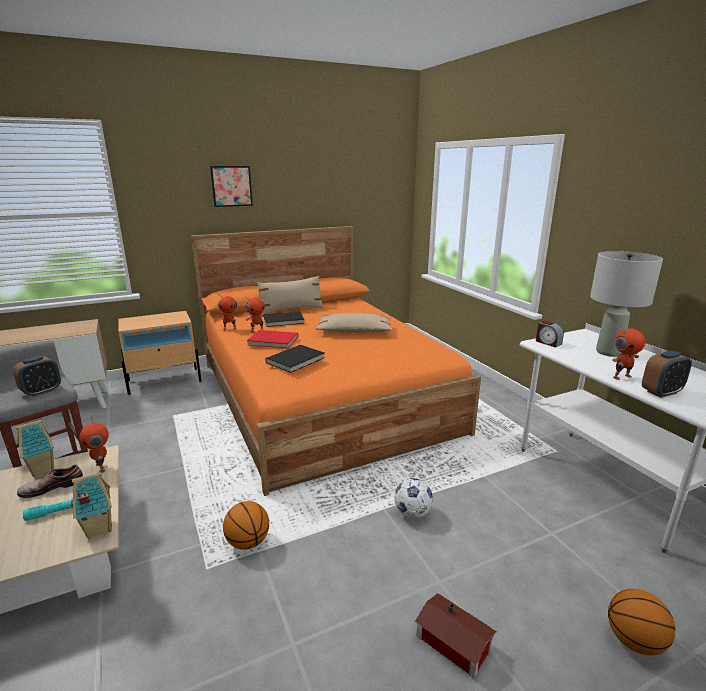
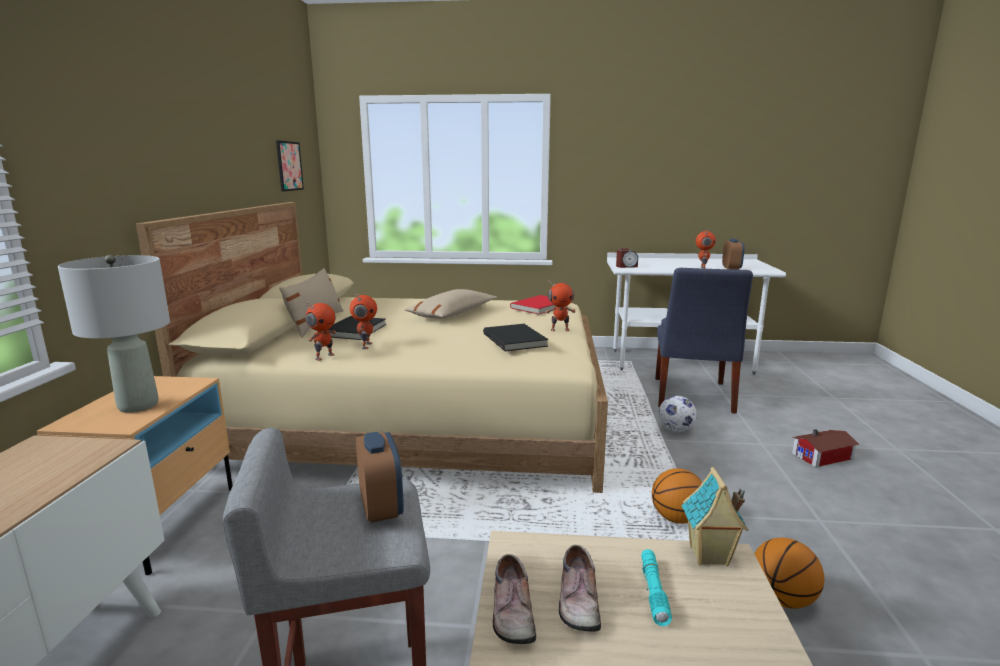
camera: 60 degrees left, 5 degrees down
toy house [16,420,54,477] -> shoe [493,554,536,644]
toy robot [79,415,109,473] -> toy robot moved to [545,279,575,331]
orange bed [191,226,481,496] -> beige bed [136,202,608,493]
picture [210,166,253,207] -> picture moved to [276,140,304,191]
red book [247,330,298,348] -> red book moved to [510,295,556,314]
grey table lamp [590,251,663,357] -> grey table lamp moved to [58,255,170,413]
basketball [608,589,675,655] -> basketball moved to [754,538,825,609]
none -> blue chair [655,268,753,414]

